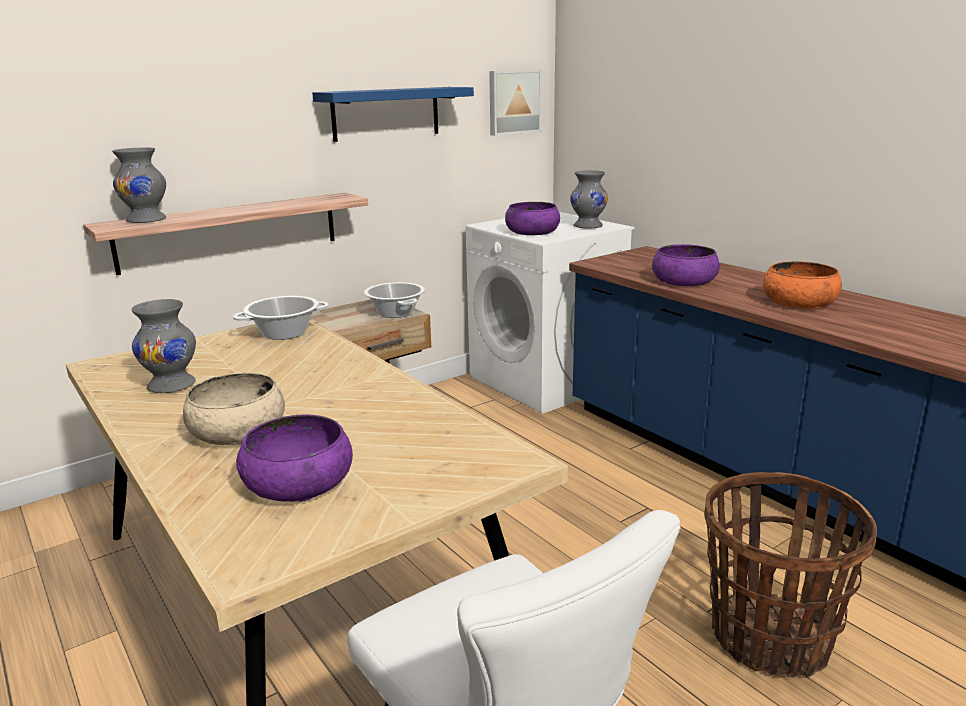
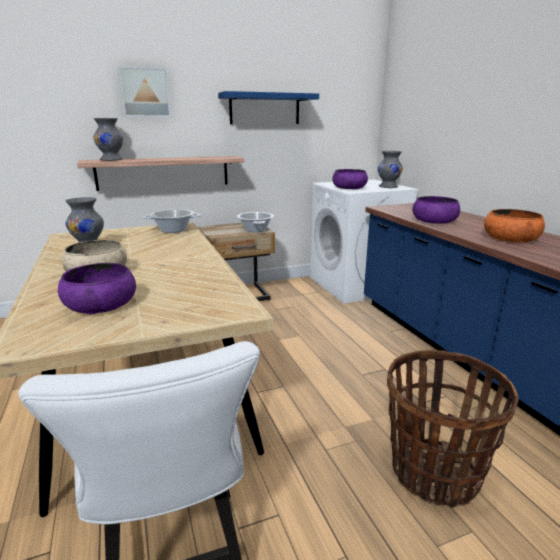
camera: 15 degrees right, 0 degrees up
picture [489,70,542,136] -> picture moved to [118,66,171,117]

